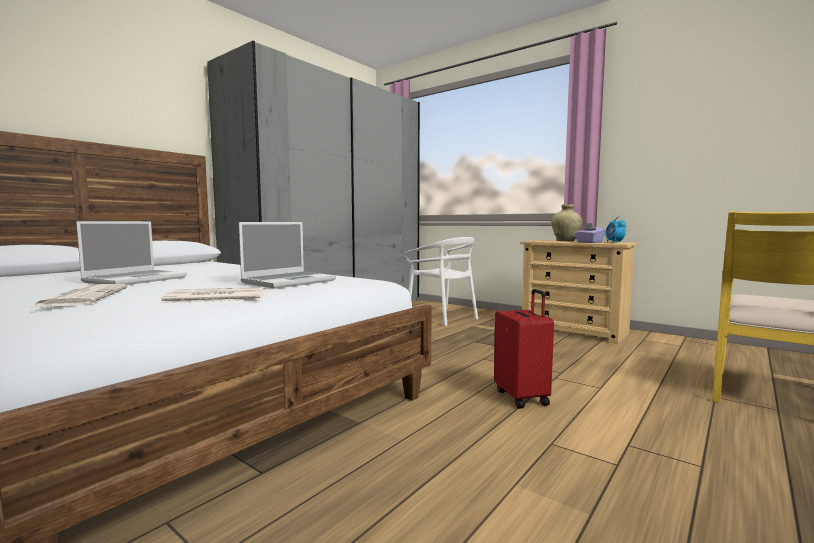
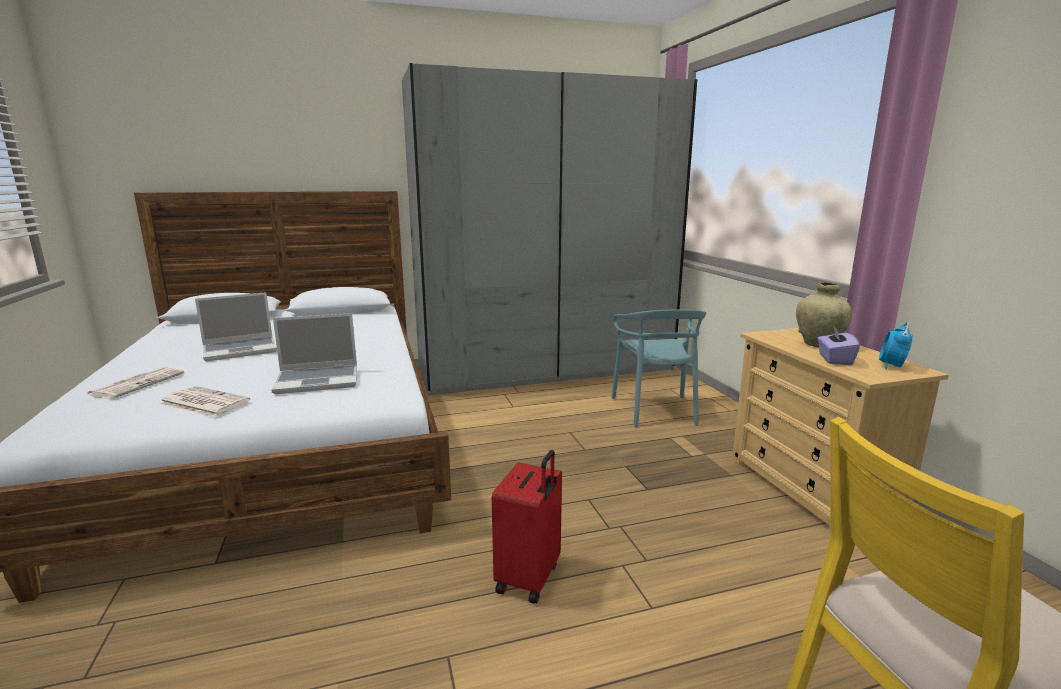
camera: 35 degrees right, 10 degrees up
white chair [404,237,478,326] -> turquoise chair [612,309,706,427]

